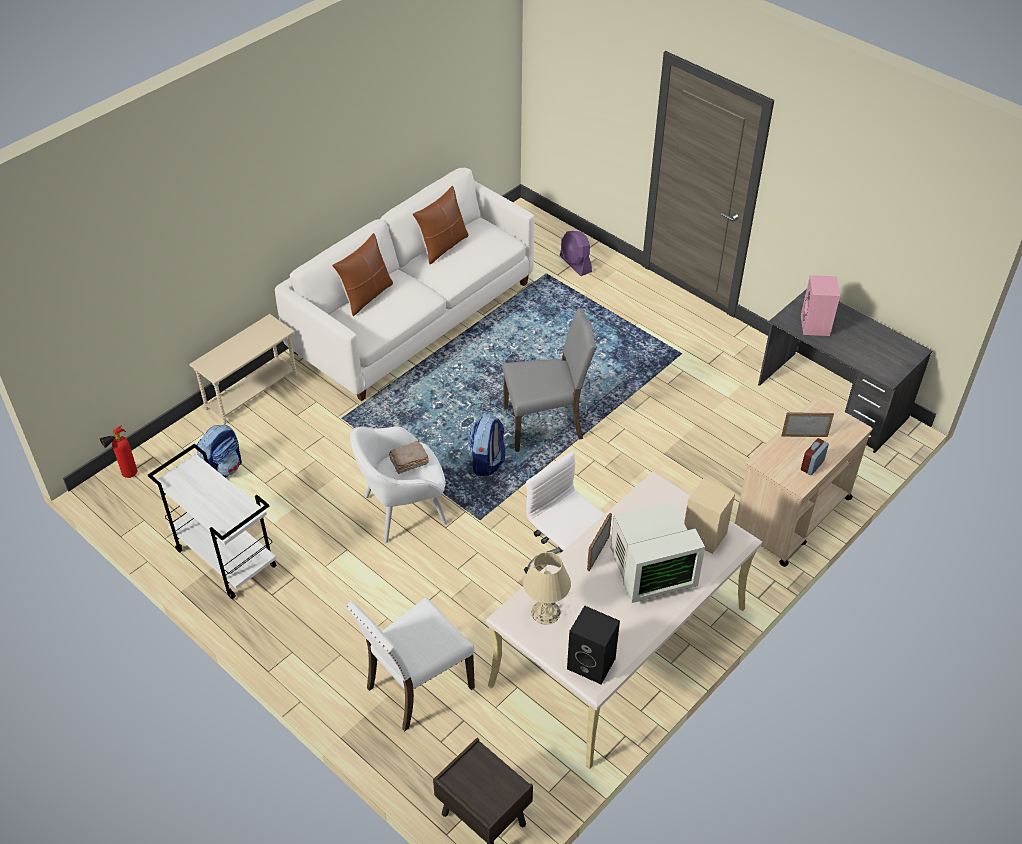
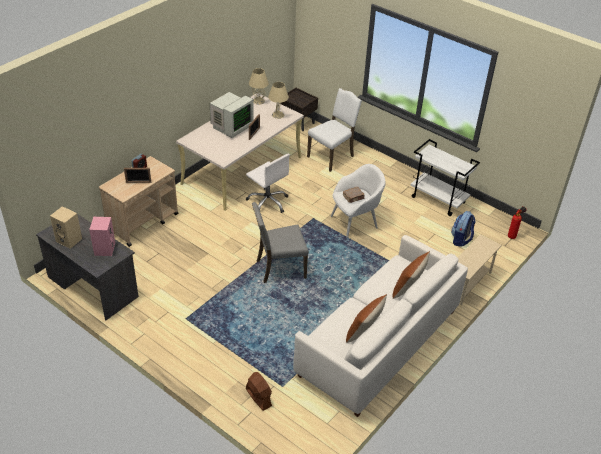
camera: 175 degrees right, 5 degrees down
backpack [467,414,505,476] -> none
purple fan [560,231,592,276] -> brown fan [246,372,272,411]
black speaker [567,606,620,684] -> beige table lamp [249,68,269,105]
monitor [611,501,705,603] -> monitor turned 150 degrees clockwise [210,92,254,138]
beige speaker [684,479,735,554] -> beige speaker moved to [50,206,82,249]

